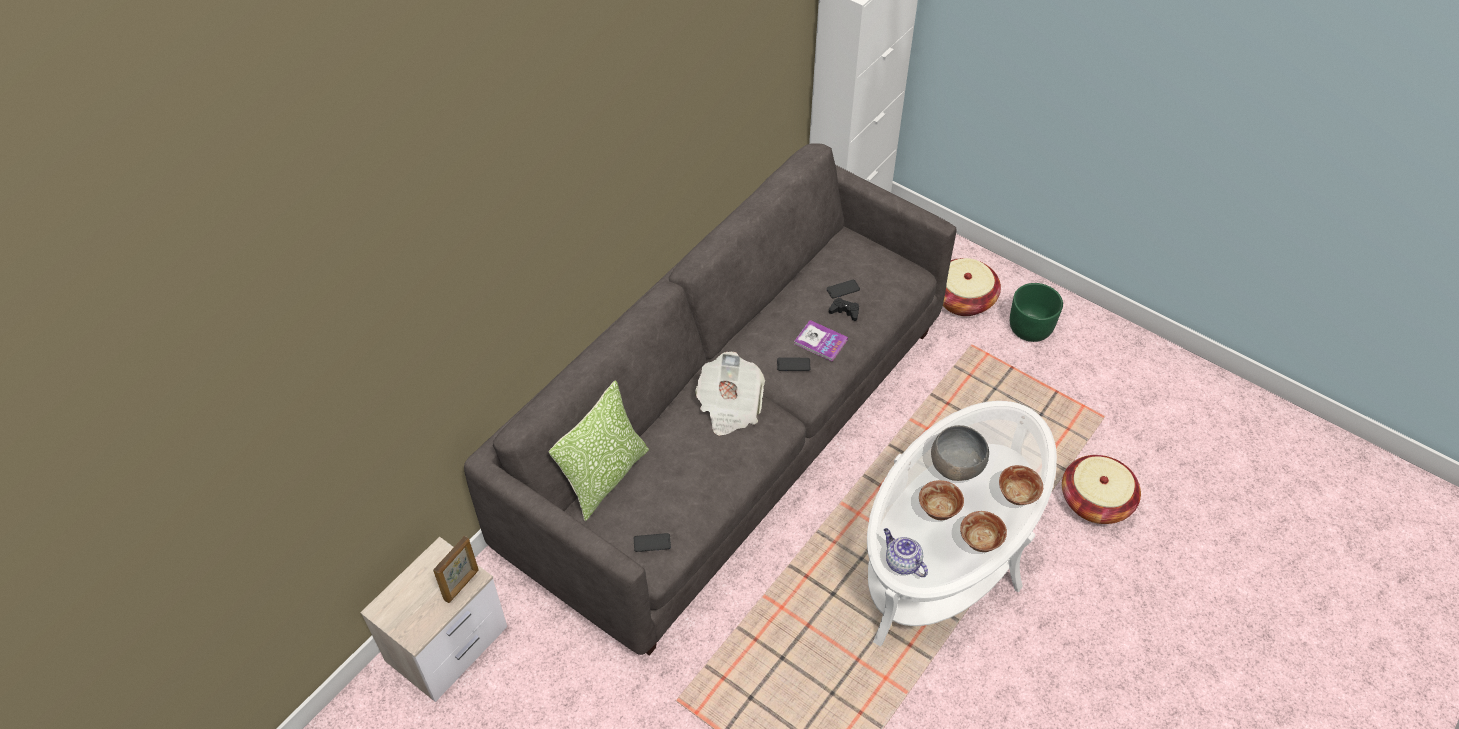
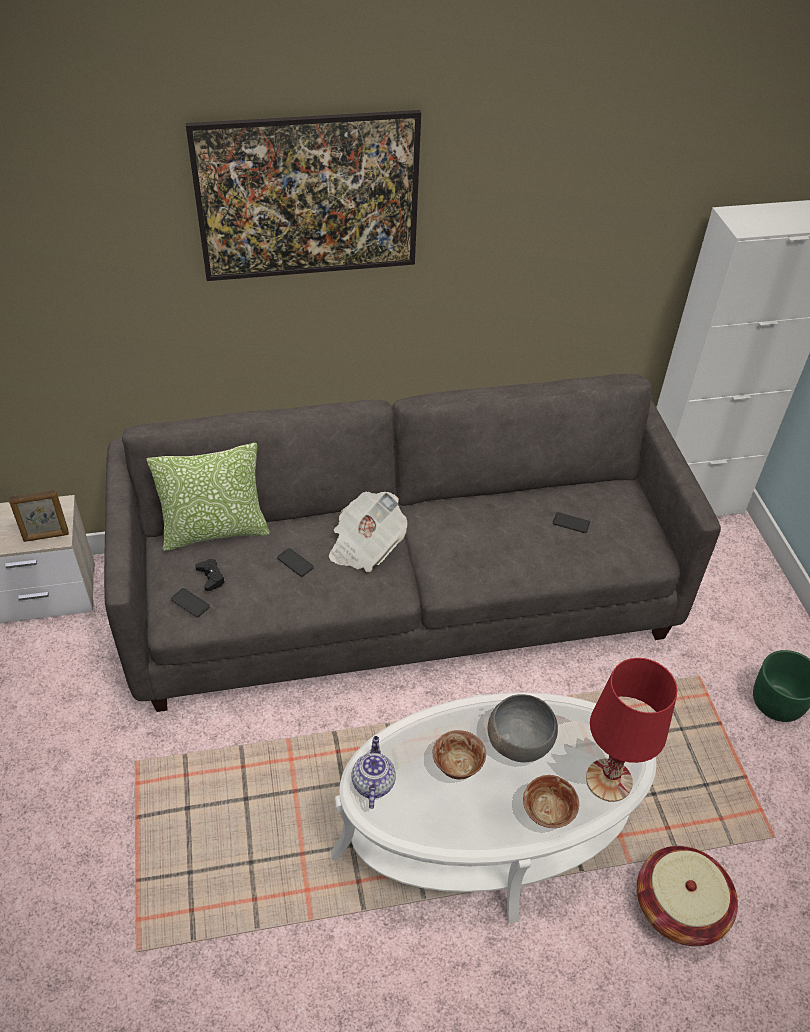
camera: 40 degrees right, 5 degrees down
phone [777,358,810,371] -> phone moved to [277,548,314,577]
book [794,320,848,361] -> none
black game controller [829,298,859,321] -> black game controller moved to [195,559,226,591]
basket [943,258,1001,316] -> none
bowl [960,511,1007,552] -> none
none -> picture [186,110,421,281]
none -> red table lamp [586,658,678,802]

